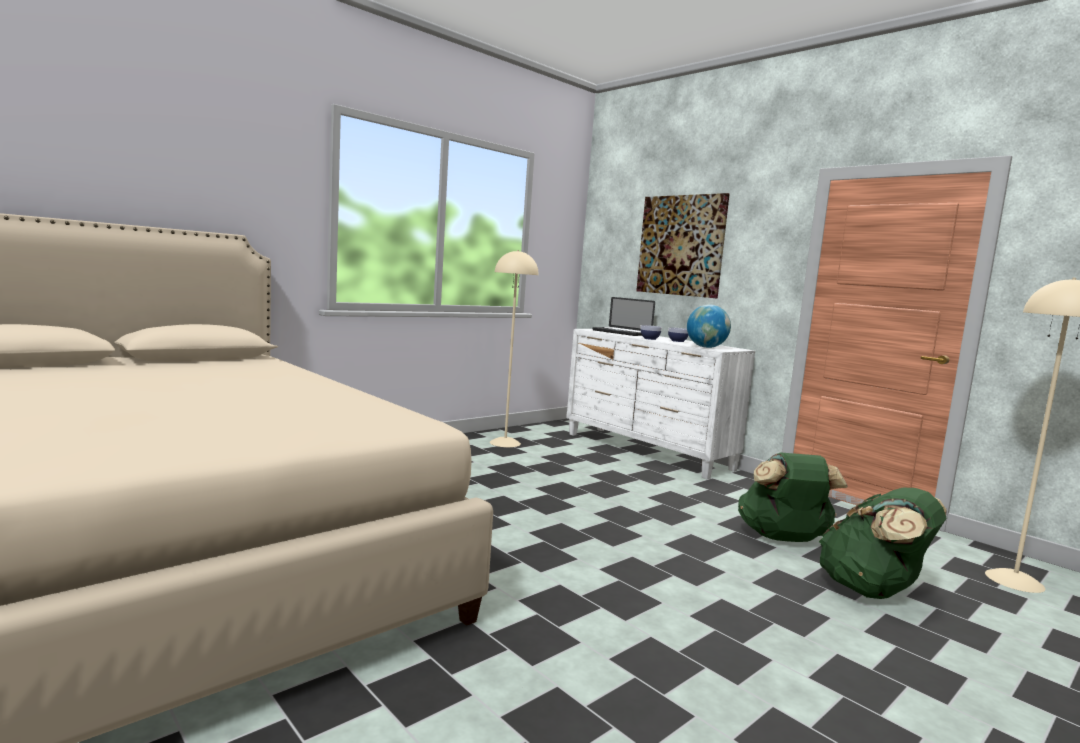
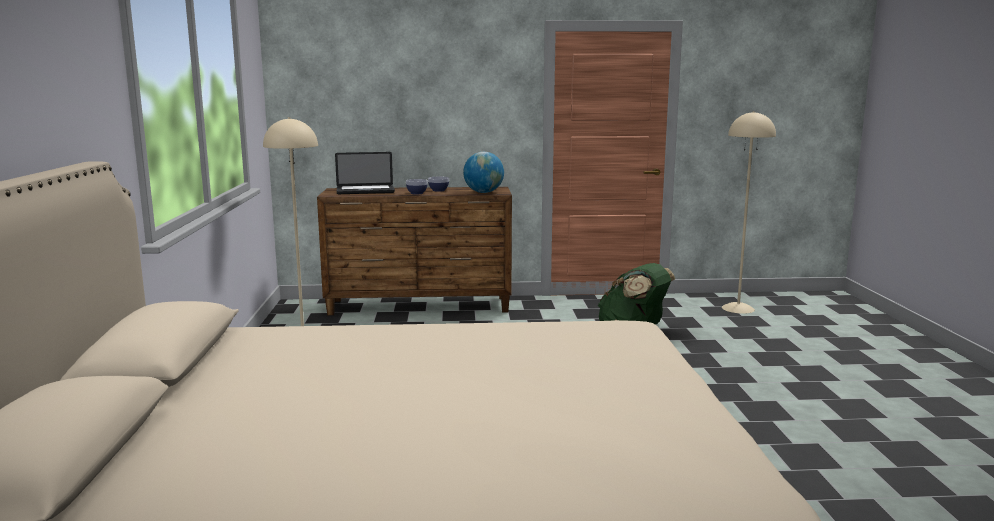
camera: 50 degrees left, 5 degrees up
white dresser [567,329,755,479] -> brown dresser [317,187,512,315]
picture [636,193,729,298] -> none
green backpack [819,488,947,599] -> none

